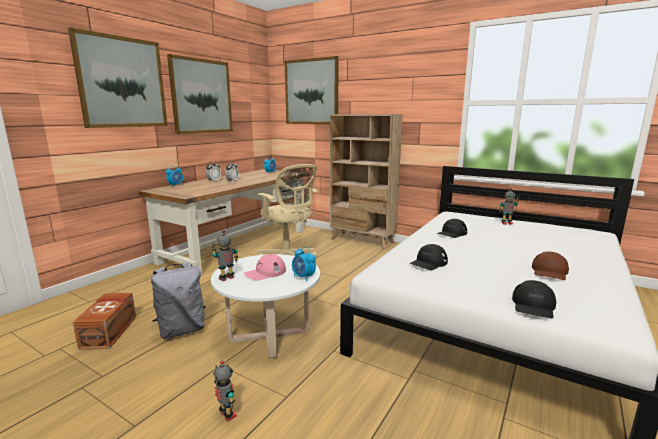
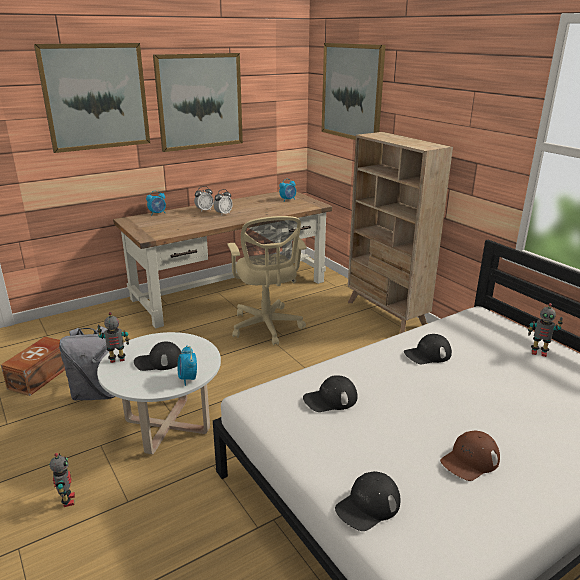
camera: 25 degrees right, 10 degrees up
pink cap [244,254,286,280] -> black cap [134,341,182,371]

